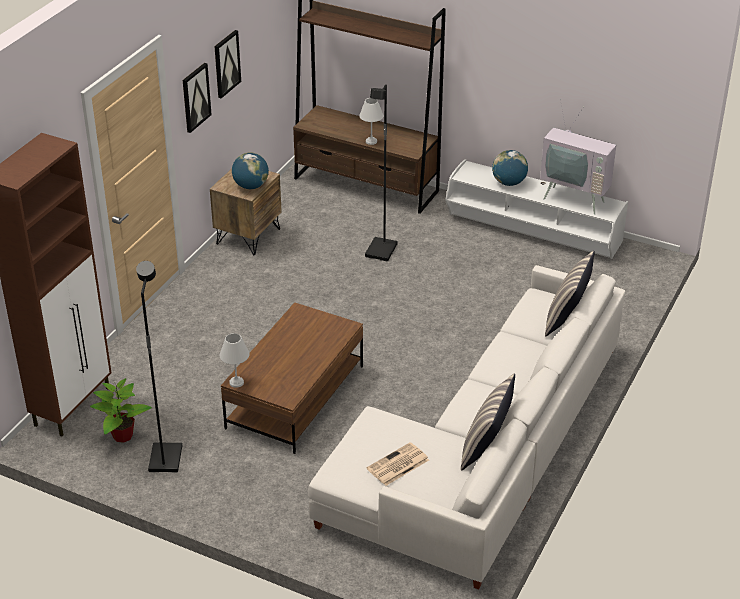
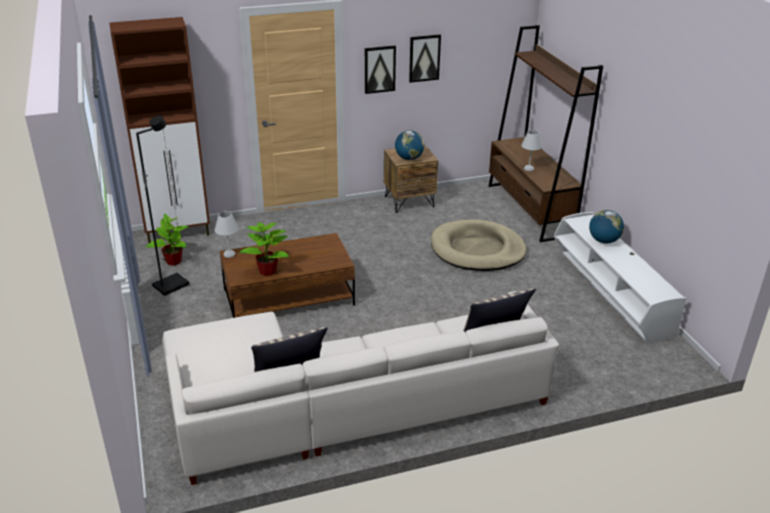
camera: 45 degrees right, 5 degrees down
black floor lamp [365,85,398,262] -> beige dog bed [431,220,527,271]
newspaper [367,442,429,486] -> none
television [540,99,616,215] -> none
none -> potted plant [239,221,289,276]

